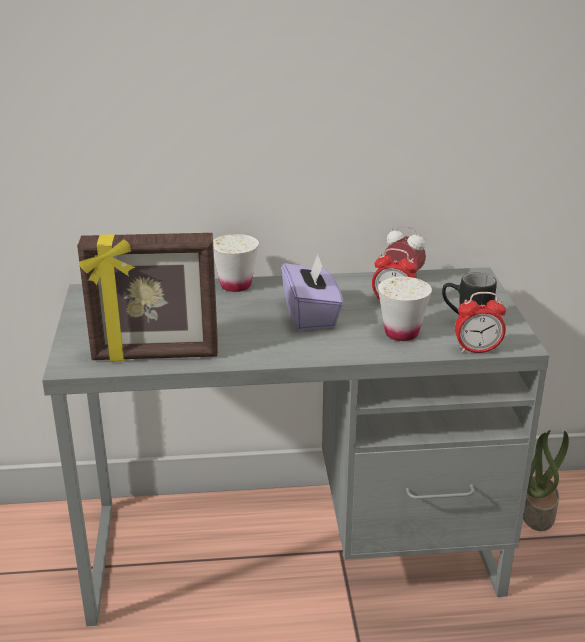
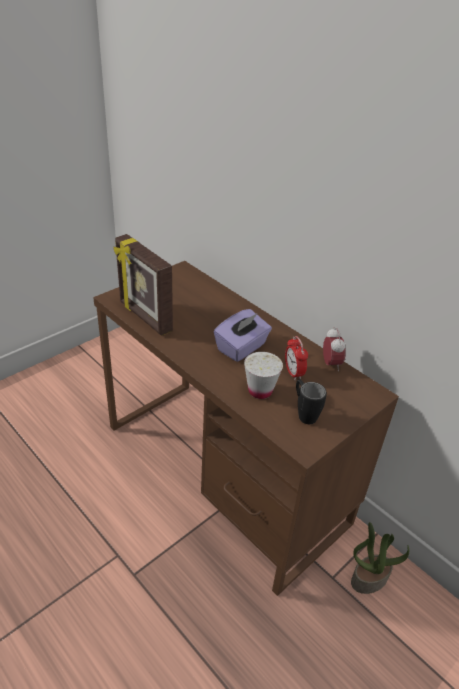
camera: 50 degrees right, 10 degrees up
grey desk [42,267,549,626] -> brown desk [93,261,399,596]
white cup [213,234,259,292] -> none
alarm clock [455,292,506,353] -> none

